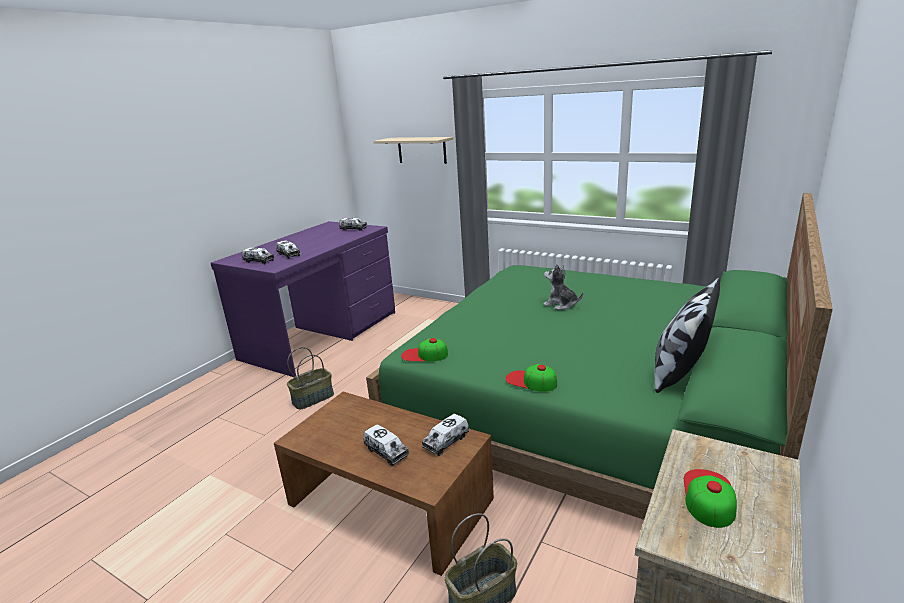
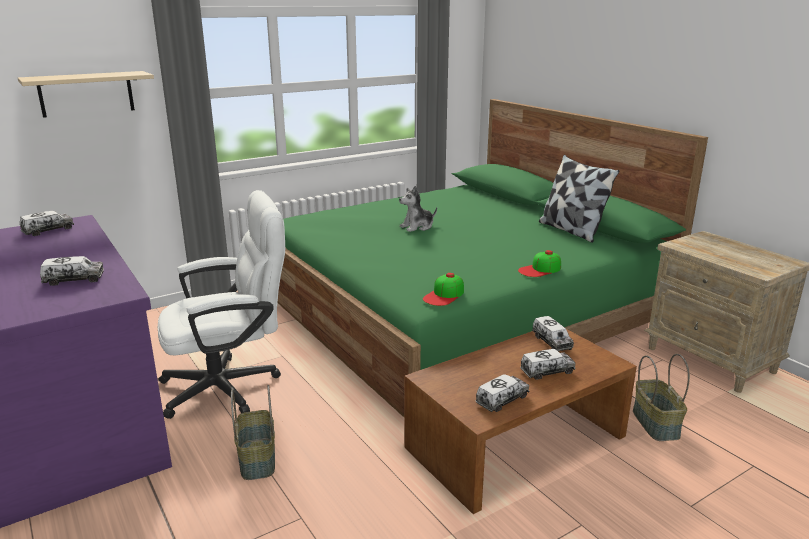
camera: 65 degrees left, 0 degrees up
toy truck [242,247,274,264] -> toy truck moved to [476,374,529,412]
cap [684,469,737,528] -> none
none -> white office chair [158,190,285,419]

